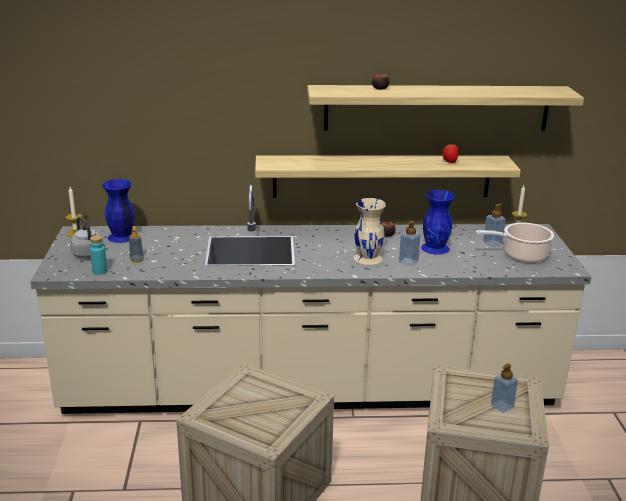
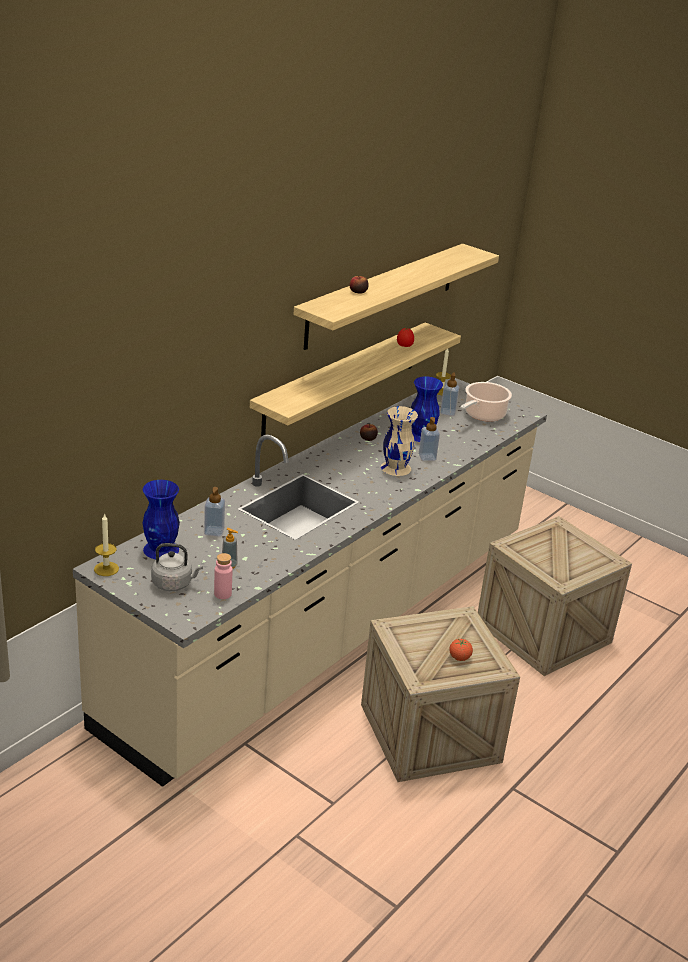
camera: 50 degrees left, 5 degrees up
turquoise bottle [90,235,107,275] -> pink bottle [214,553,233,599]
soap dispenser [491,364,518,413] -> soap dispenser moved to [204,487,225,537]
none -> tomato [449,639,473,661]

